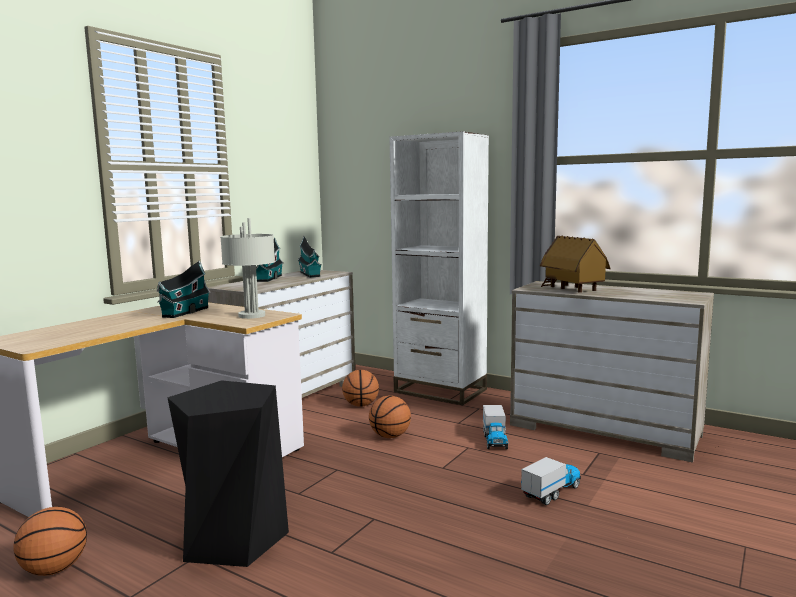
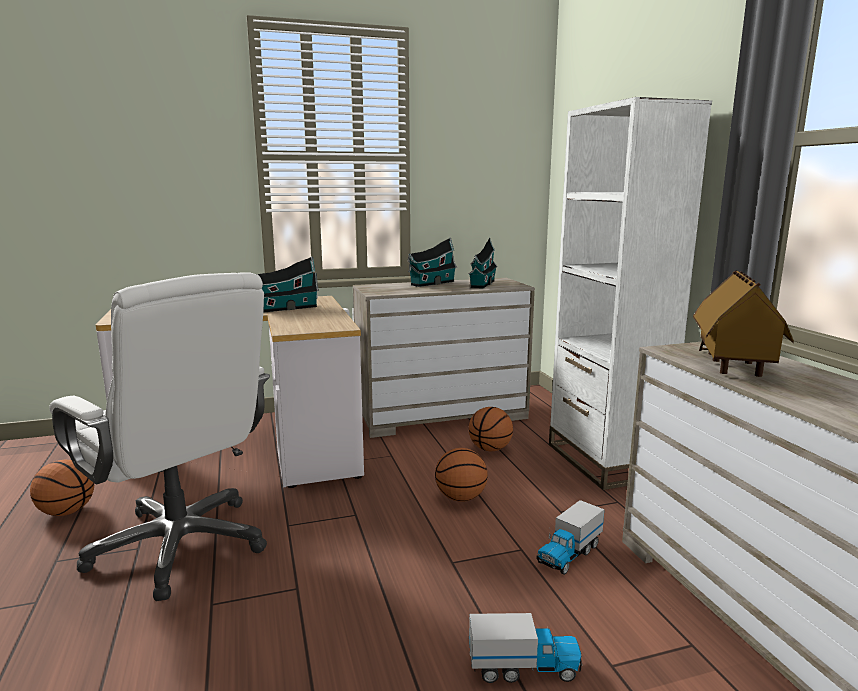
camera: 40 degrees right, 5 degrees up
black stool [167,380,289,567] -> white office chair [49,272,270,601]
grey table lamp [220,218,275,319] -> none

